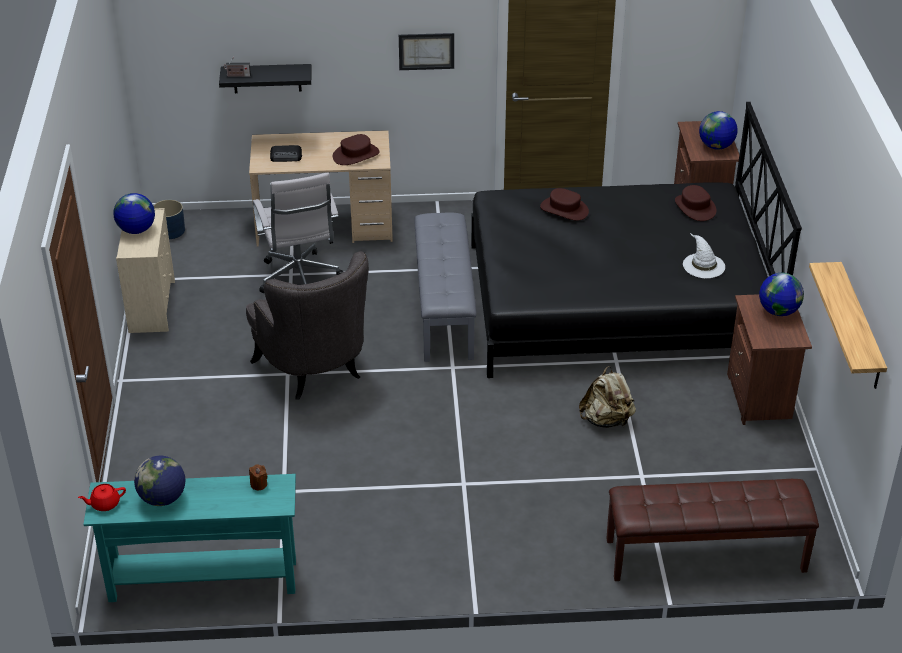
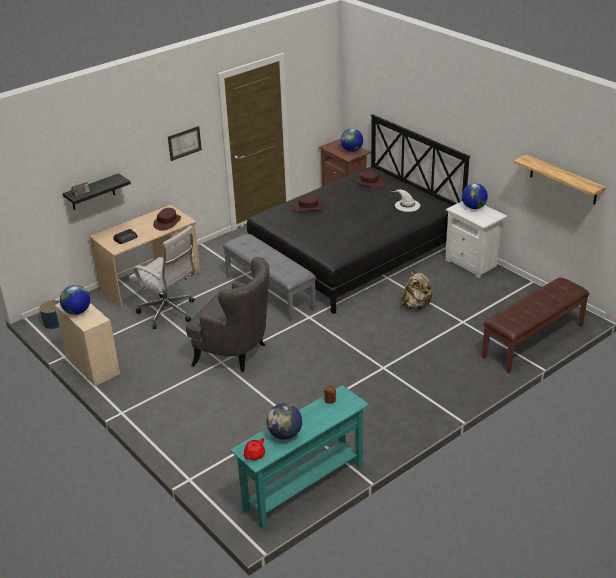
camera: 35 degrees left, 5 degrees down
brown nightstand [727,294,812,425] -> white nightstand [445,201,507,278]

